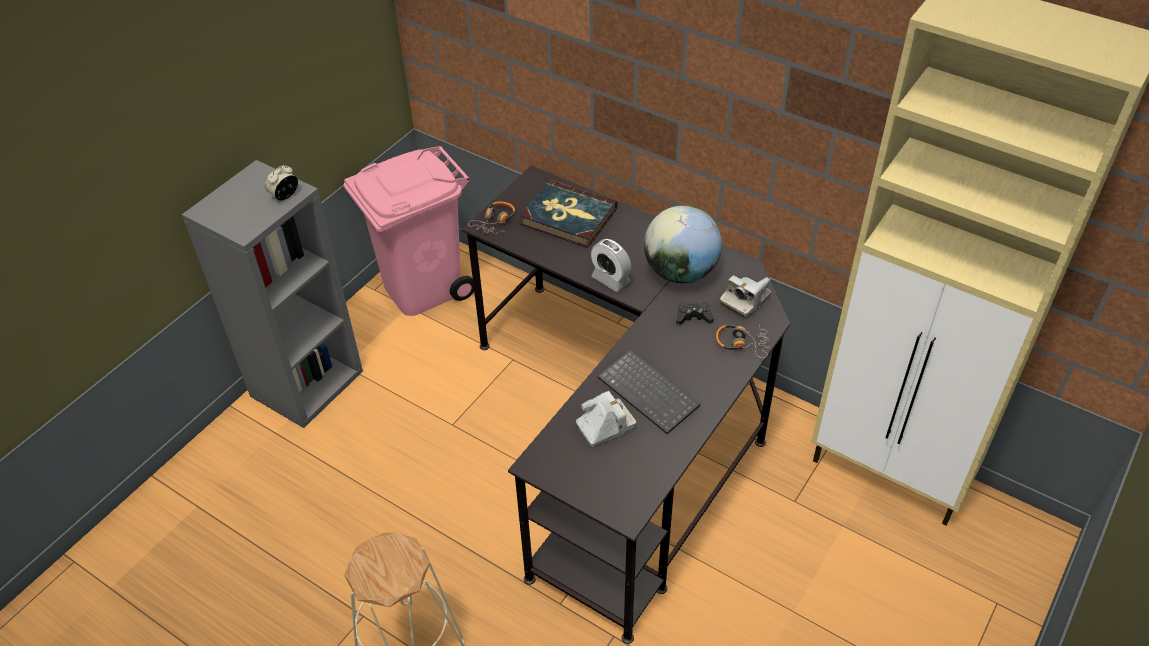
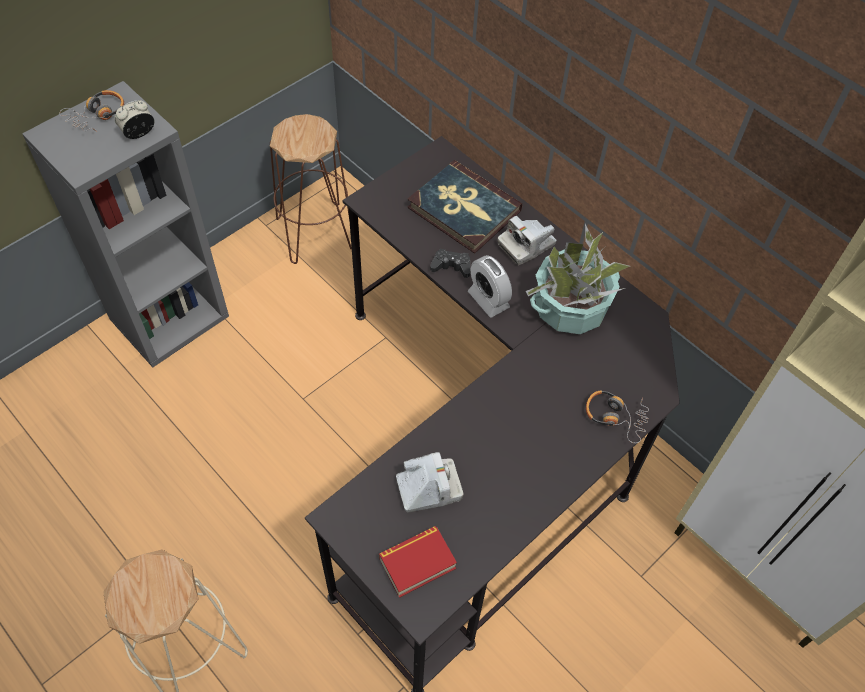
camera: 10 degrees right, 10 degrees up
pink trash can [343,146,474,316] -> brown stool [270,114,352,264]
headphones [468,201,515,234] -> headphones moved to [59,90,124,132]
keyboard [598,350,700,434] -> none
globe [644,205,722,283] -> potted plant [526,224,630,334]
black game controller [676,302,714,325] -> black game controller moved to [430,249,470,278]
camera [720,275,772,319] -> camera moved to [497,216,556,265]
none -> book [379,526,457,598]

